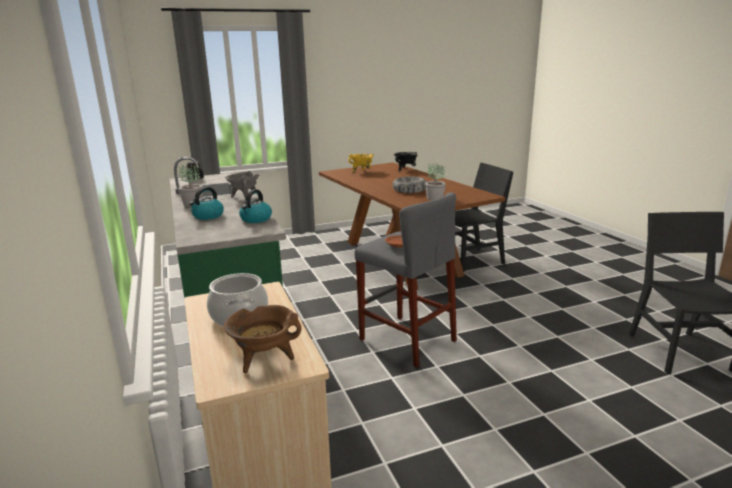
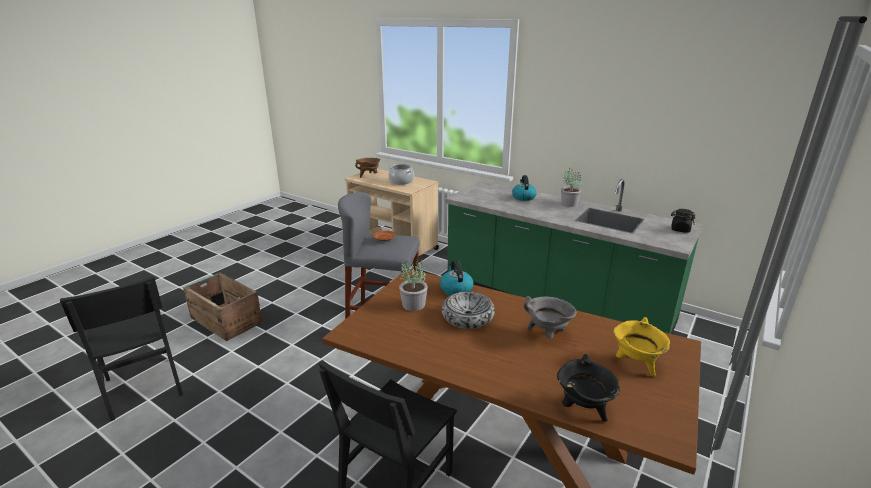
camera: 145 degrees right, 5 degrees up
grey cooking pot [225,171,259,200] -> grey cooking pot moved to [523,296,577,339]
kettle [239,189,272,223] -> kettle moved to [440,260,473,296]
none -> crate [183,273,263,341]

